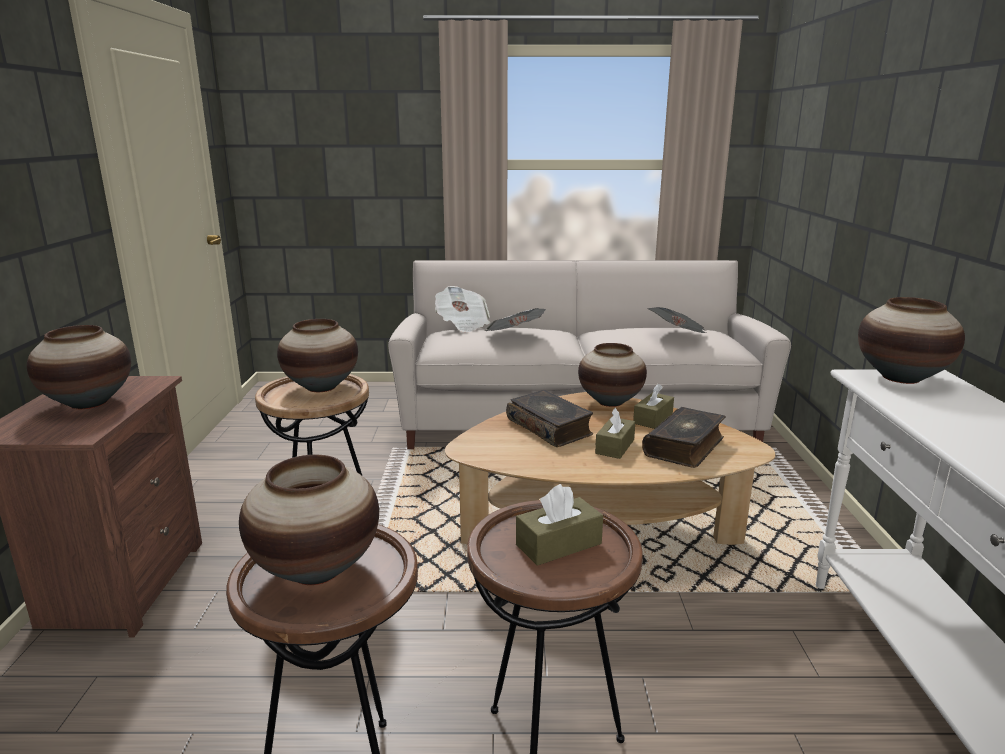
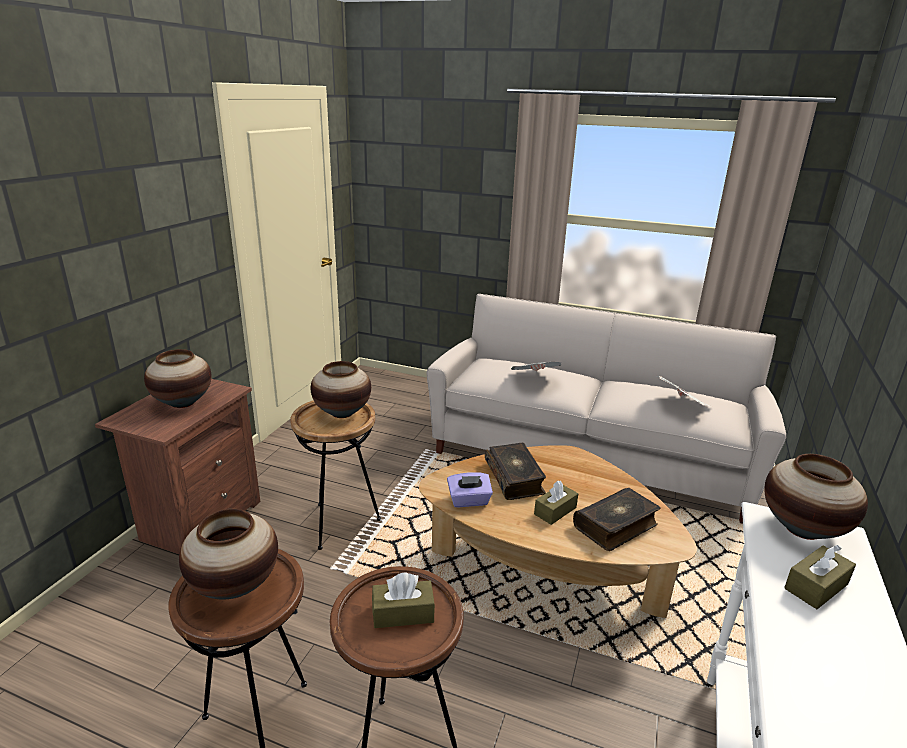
camera: 20 degrees right, 5 degrees up
newspaper [435,286,490,332] -> none
vase [578,343,647,407] -> none
brown tissue box [633,384,674,429] -> brown tissue box moved to [784,545,856,609]
none -> purple tissue box [447,472,493,507]

